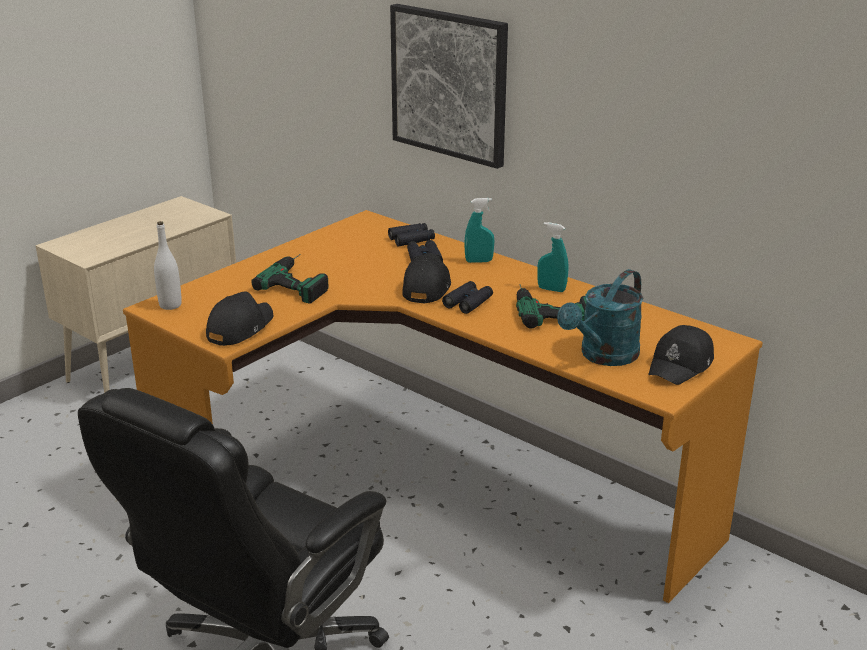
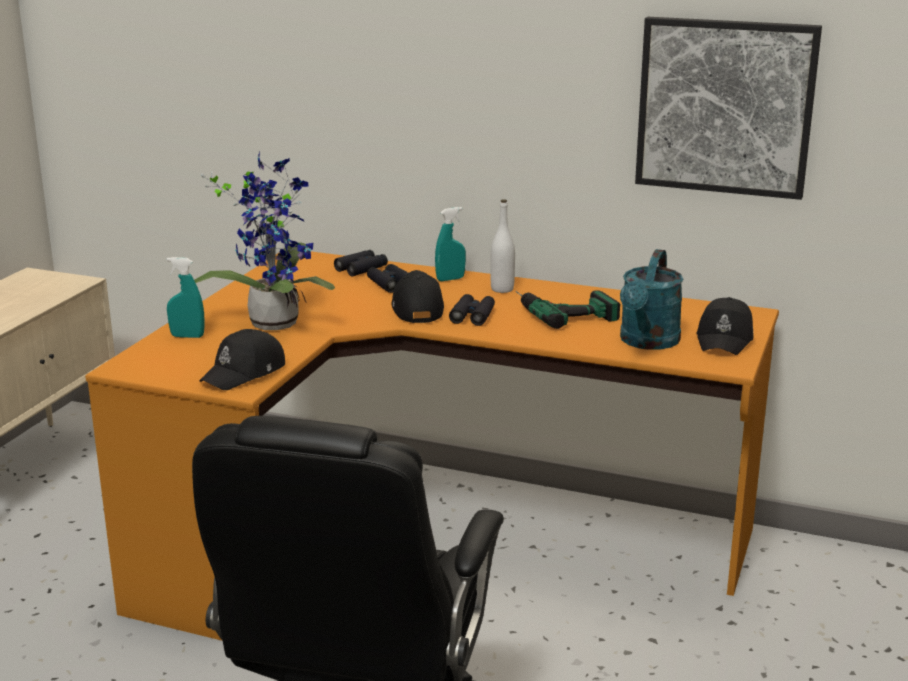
camera: 20 degrees left, 5 degrees down
white bottle [154,221,182,310] -> white bottle moved to [490,200,515,293]
black cap [206,292,273,346] -> black cap turned 150 degrees counterclockwise [199,329,285,390]
power drill [251,254,329,303] -> potted plant [194,152,335,330]
picture [390,4,508,169] -> picture moved to [635,17,822,200]
turquoise spray bottle [537,222,568,292] -> turquoise spray bottle moved to [167,257,205,338]

